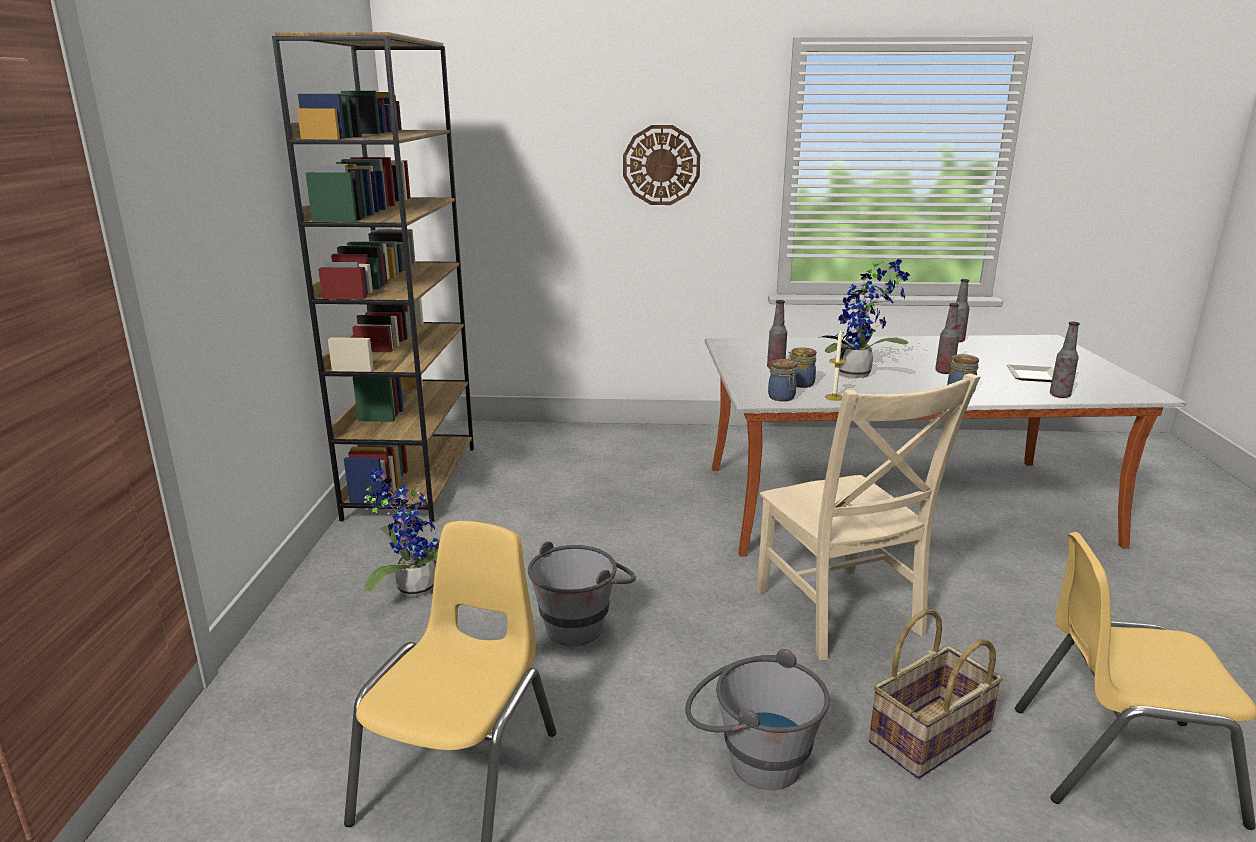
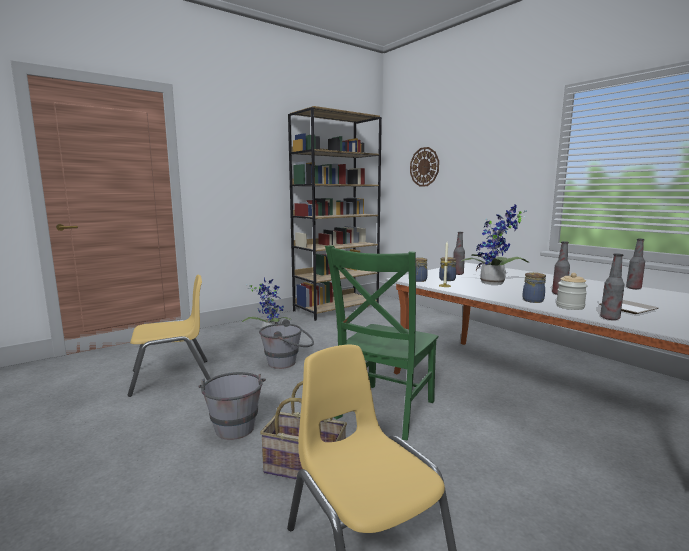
camera: 50 degrees right, 10 degrees down
wall clock [623,125,700,205] -> wall clock moved to [410,147,439,186]
beige chair [756,373,981,660] -> green chair [325,245,438,440]
none -> jar [556,273,588,310]

